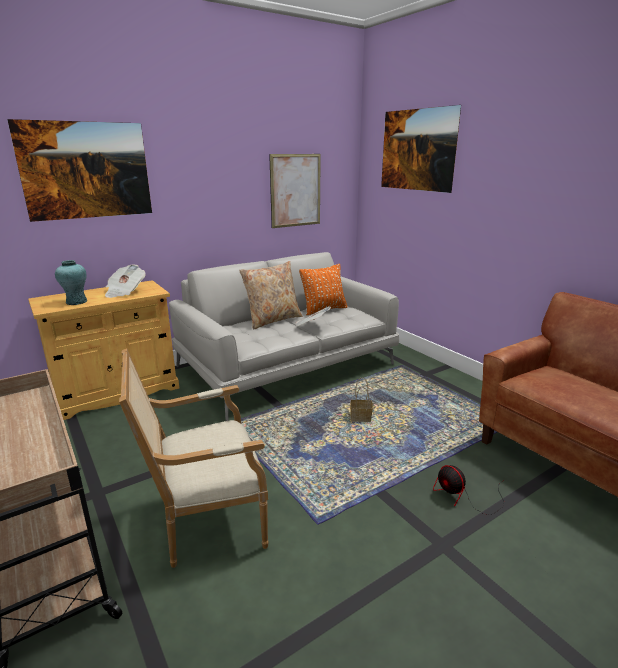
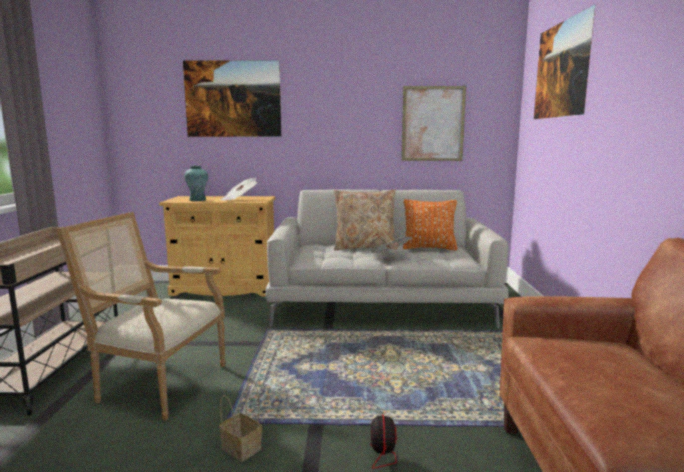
camera: 35 degrees right, 10 degrees down
basket [350,377,373,422] -> basket moved to [219,381,262,461]

